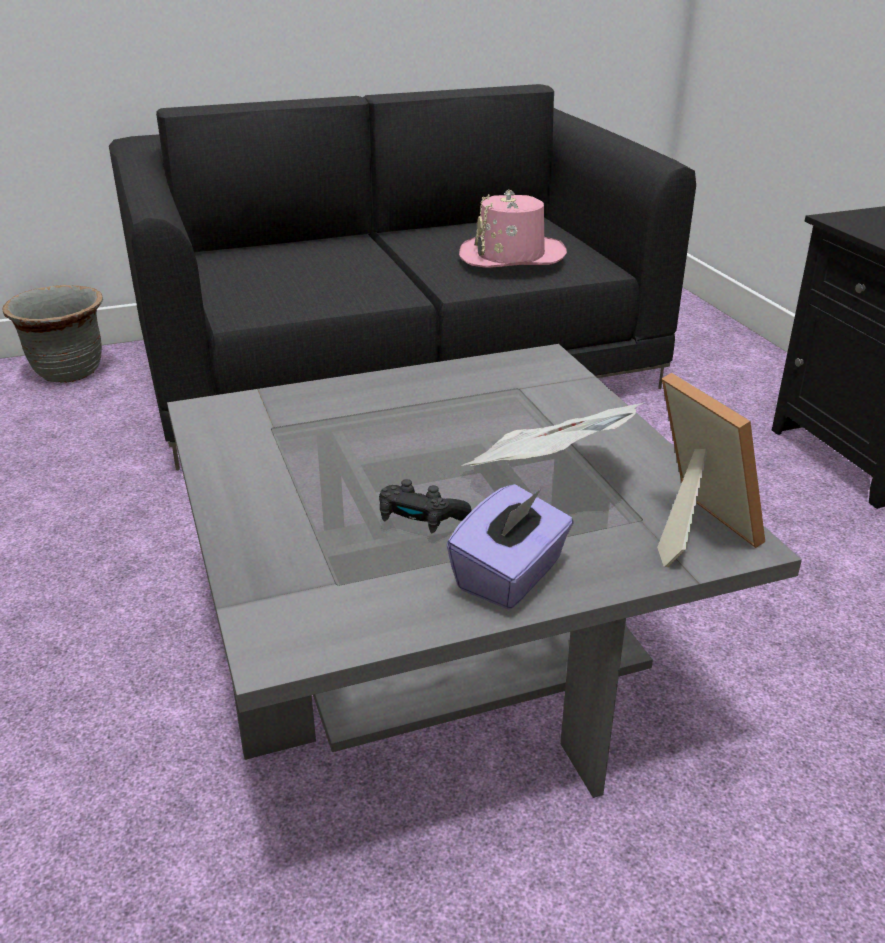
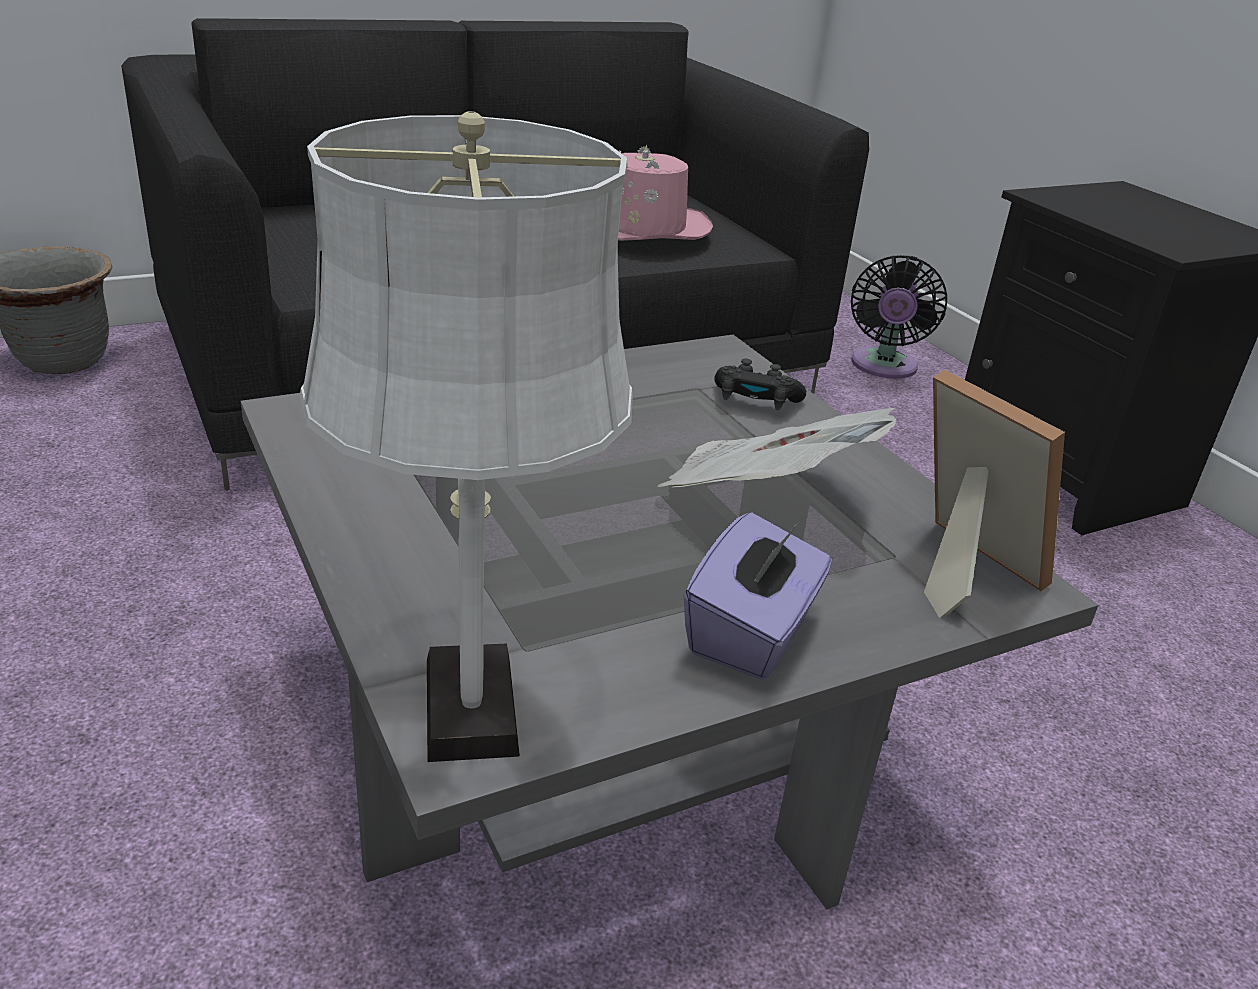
camera: 10 degrees left, 0 degrees up
black game controller [379,479,472,533] -> black game controller moved to [714,358,806,411]
none -> white table lamp [300,111,633,762]
none -> black fan [851,255,947,379]

